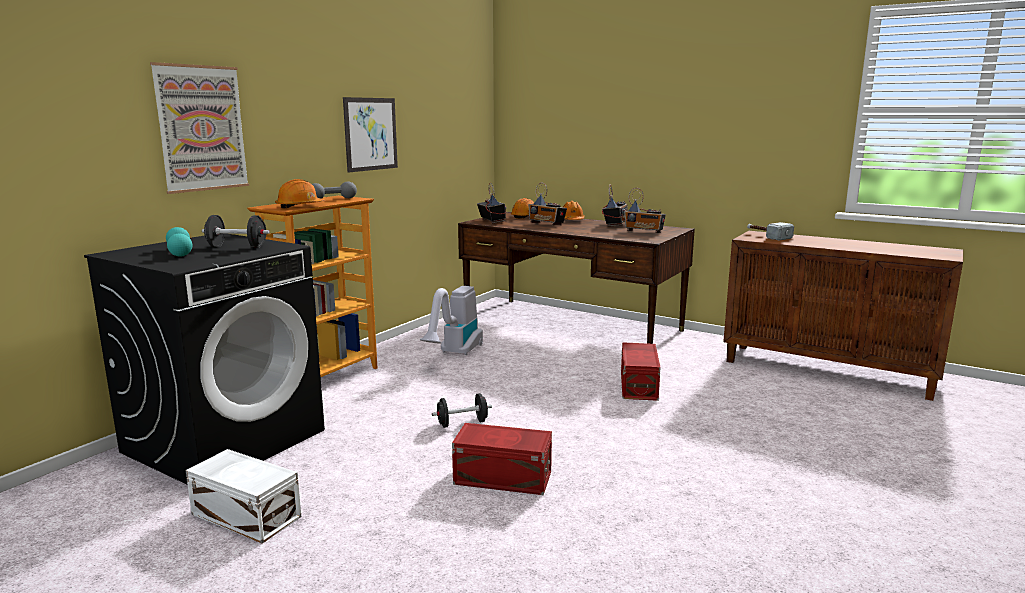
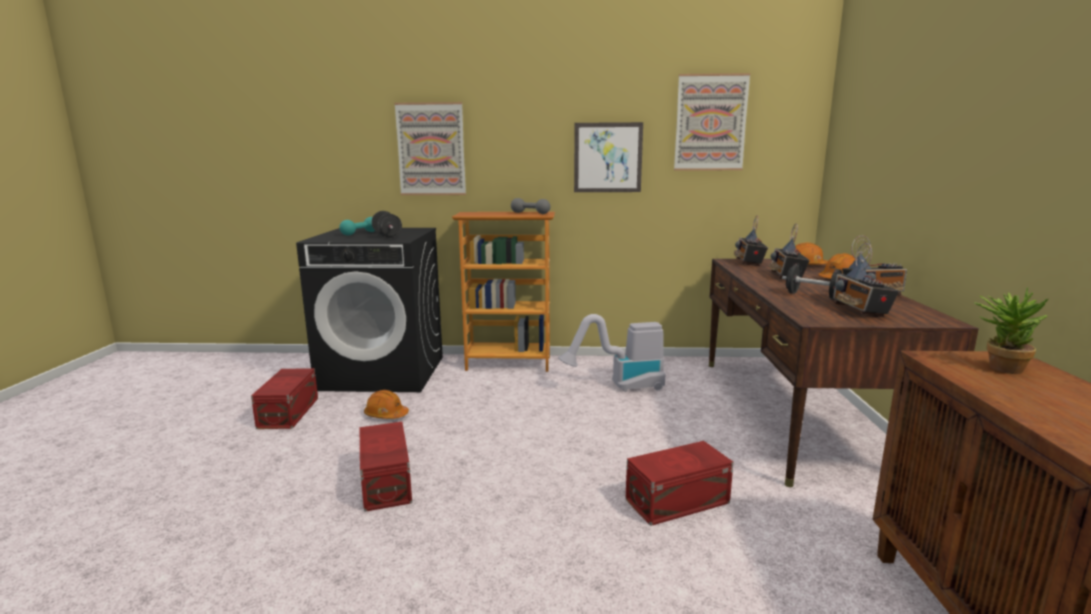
camera: 60 degrees right, 0 degrees up
white storage box [186,449,301,543] -> red storage box [251,368,318,429]
orange hard hat [275,179,325,209] -> orange hard hat moved to [364,390,409,419]
black dumbbell [432,393,492,428] -> black dumbbell moved to [782,264,844,300]
radio [477,183,506,224] -> radio turned 150 degrees clockwise [734,216,768,266]
hammer [747,222,794,241] -> potted plant [974,287,1048,374]
none -> picture [674,73,750,171]

